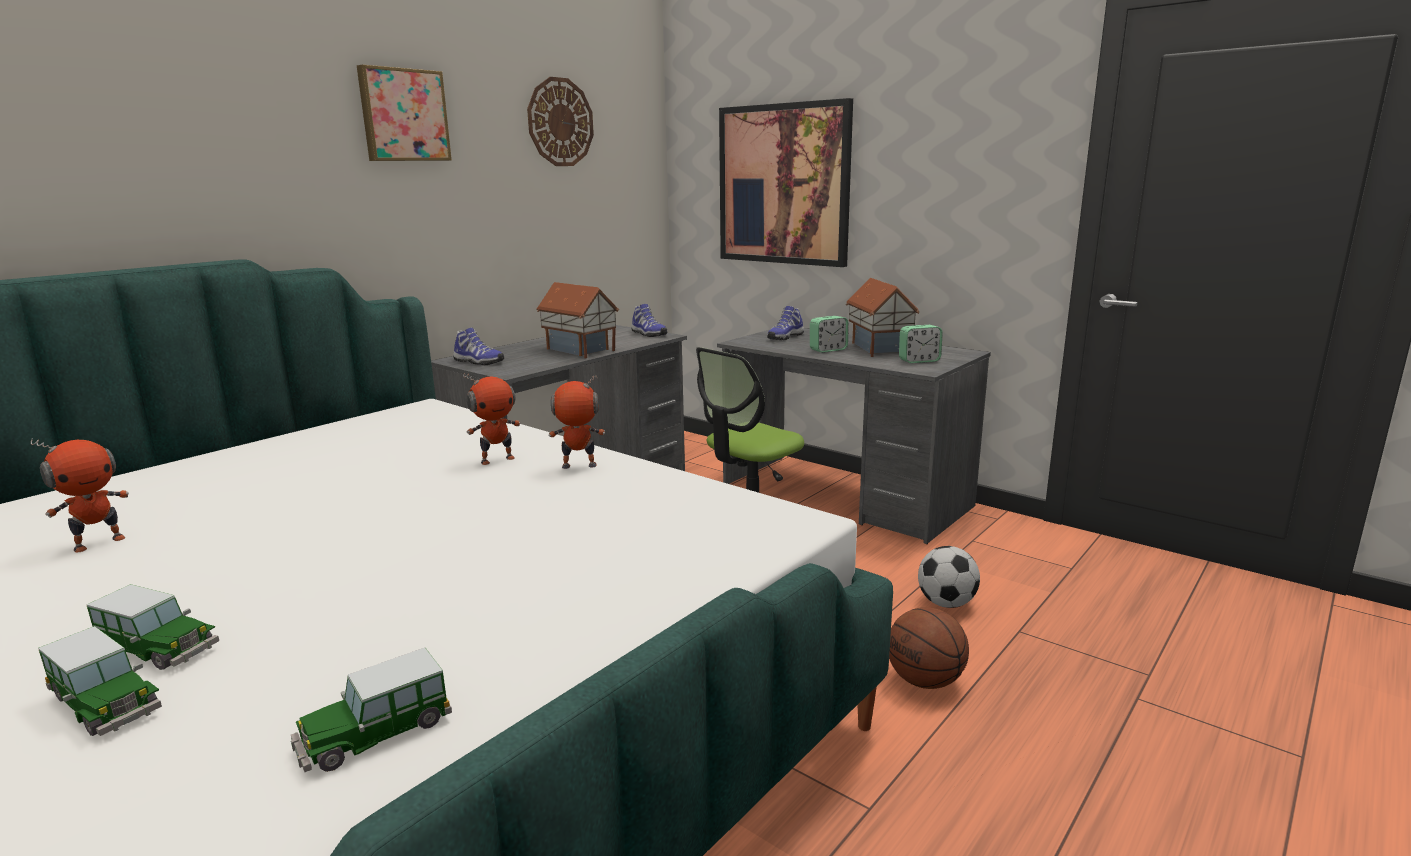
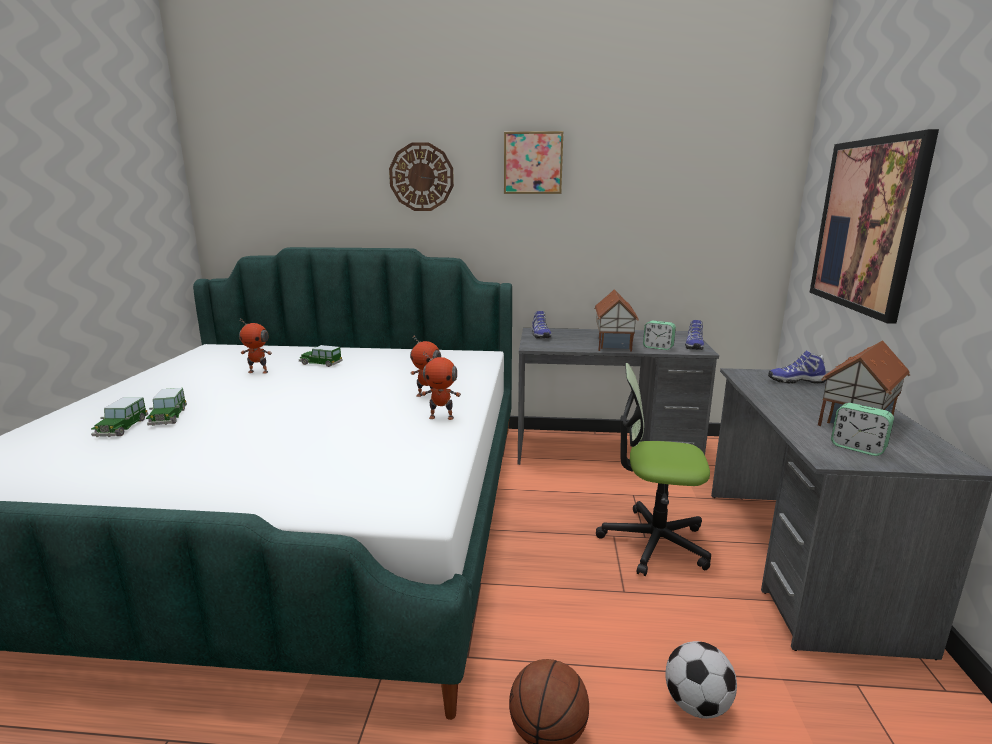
camera: 55 degrees right, 0 degrees up
toy car [291,648,452,772] -> toy car moved to [299,345,343,367]
wall clock [527,77,594,166] -> wall clock moved to [389,142,454,211]
toy robot [548,375,605,469] -> toy robot turned 135 degrees clockwise [421,351,461,420]
alarm clock [810,316,848,353] -> alarm clock moved to [643,321,676,350]

